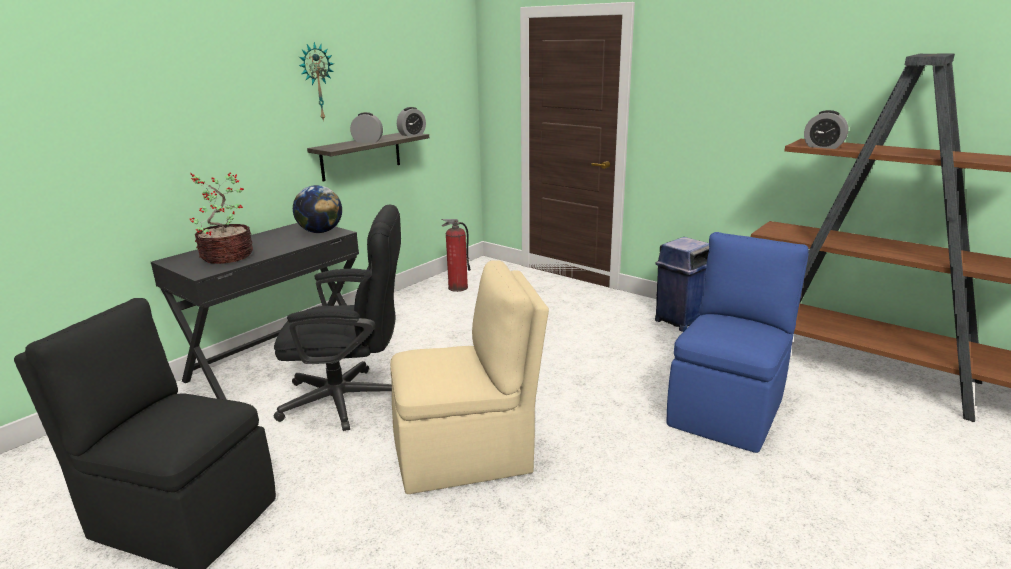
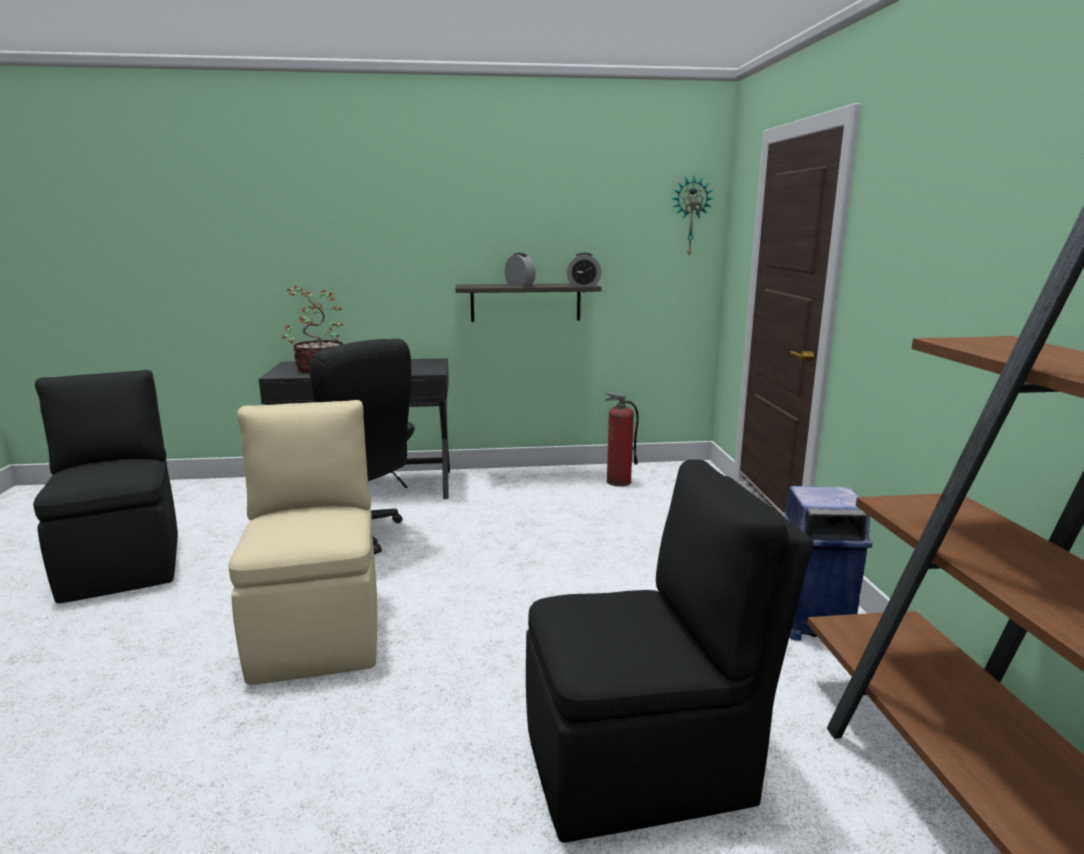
camera: 45 degrees right, 5 degrees down
globe [293,185,342,233] -> none
wall clock [299,42,334,122] -> wall clock moved to [672,175,714,257]
beige chair [390,260,549,494] -> beige chair turned 135 degrees counterclockwise [229,400,377,685]
blue chair [667,232,809,453] -> black chair [526,460,814,843]
alarm clock [804,110,848,149] -> none

